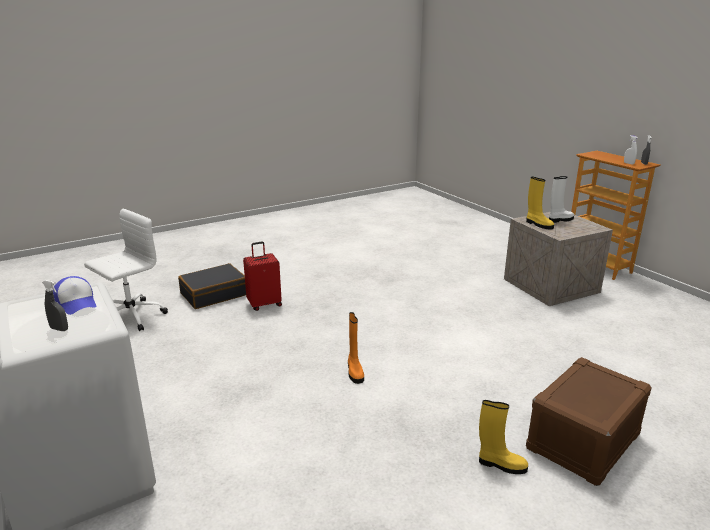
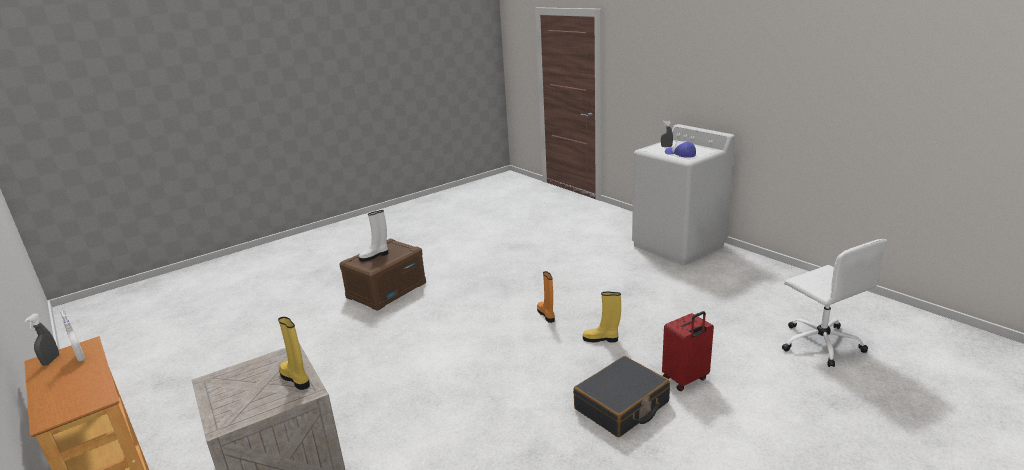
camera: 175 degrees right, 0 degrees up
white office chair [84,209,168,331] -> white office chair turned 60 degrees counterclockwise [782,239,887,367]
black suitcase [178,263,246,309] -> black suitcase moved to [573,356,670,437]
yellow boot [479,400,528,474] -> yellow boot moved to [583,292,621,342]
white boot [549,176,574,223] -> white boot moved to [359,210,388,262]

